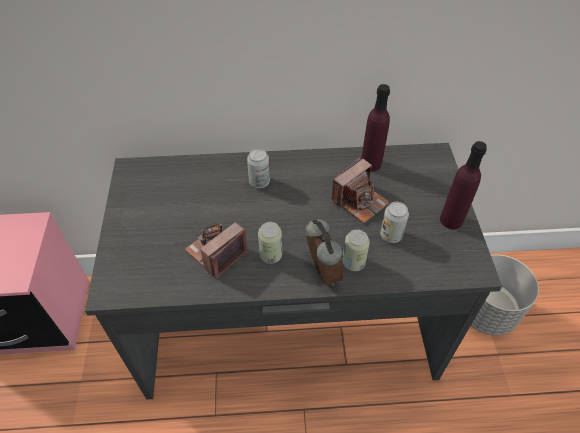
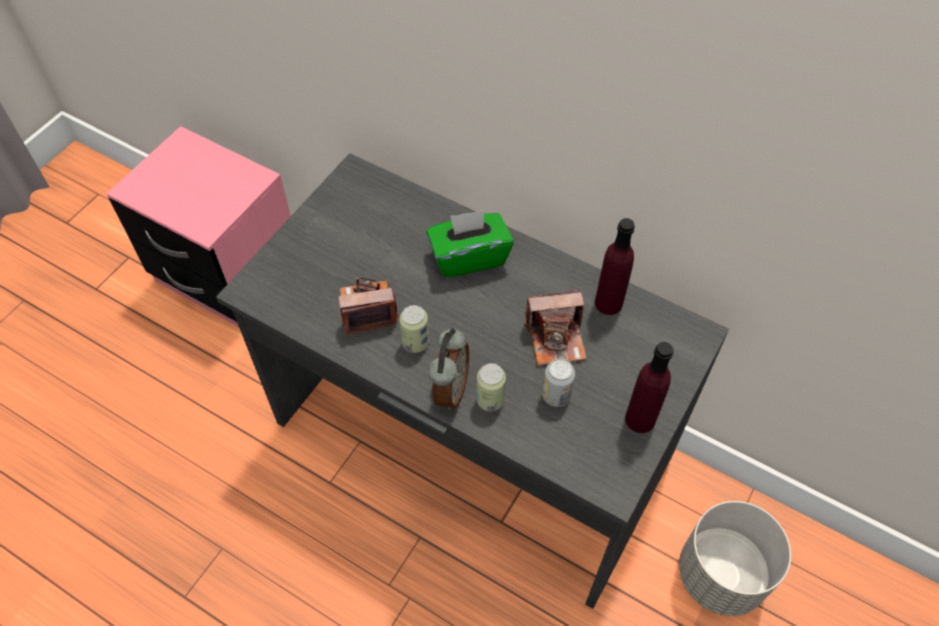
camera: 35 degrees right, 5 degrees up
can [247,148,270,188] -> green tissue box [426,210,514,278]

